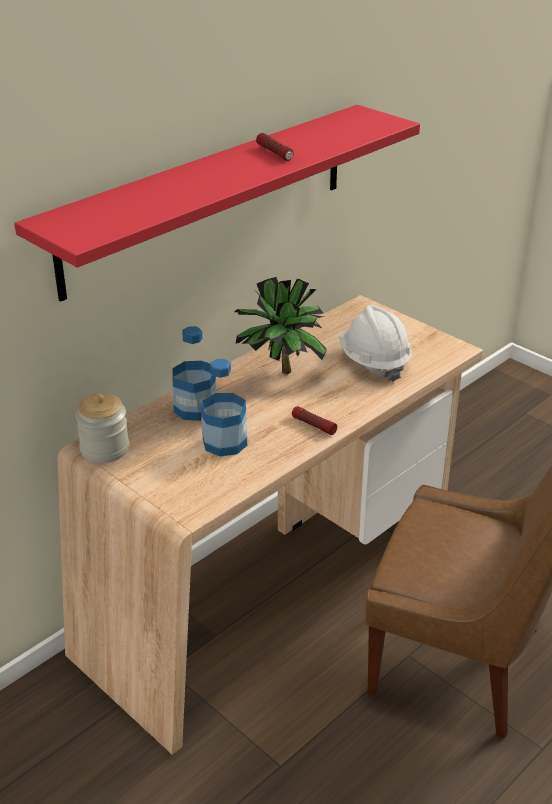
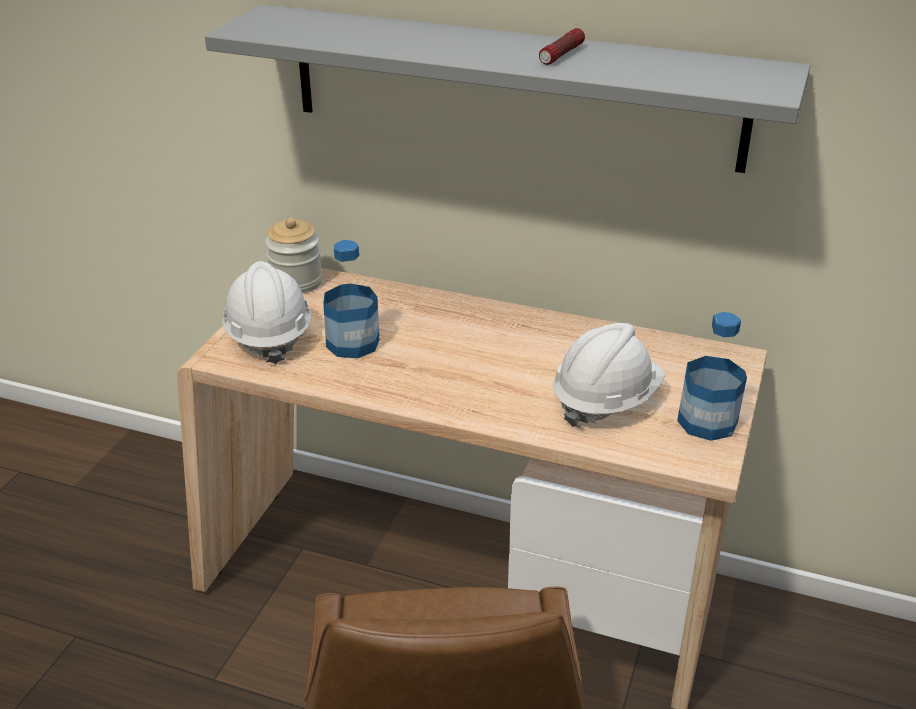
camera: 65 degrees right, 0 degrees up
red shelf [14,105,420,302] -> grey shelf [205,4,810,173]
bottle [172,326,216,421] -> bottle moved to [677,312,747,441]
potted plant [234,277,326,374] -> none
flashlight [292,406,337,435] -> none
none -> white hard hat [222,261,311,364]

